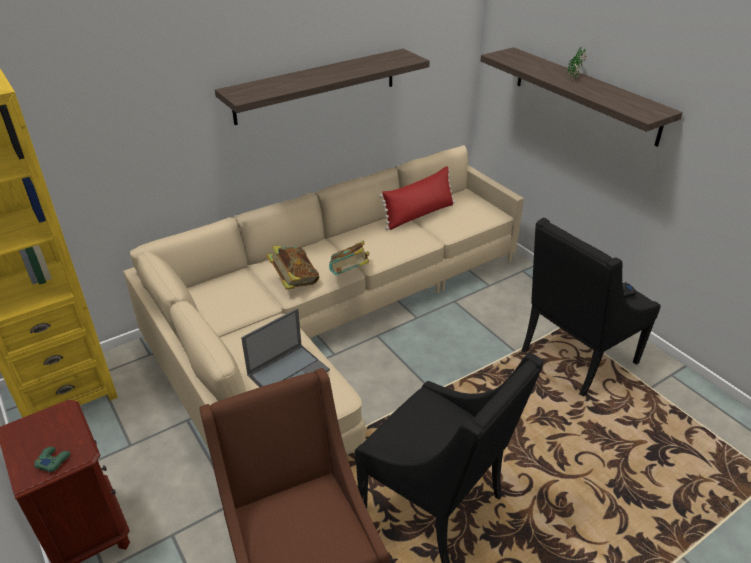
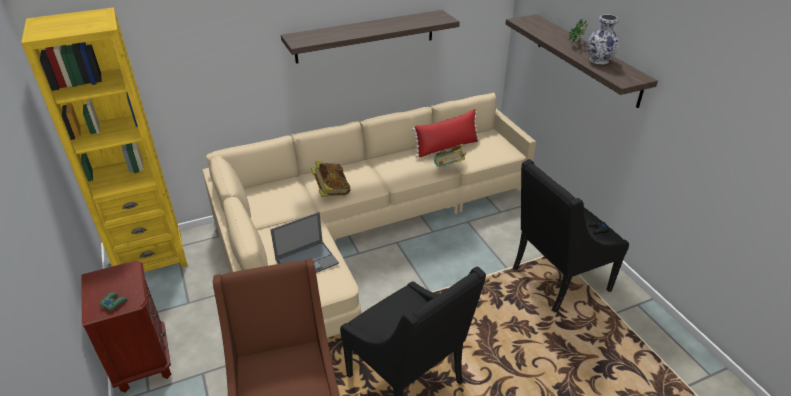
camera: 10 degrees right, 0 degrees up
book [329,240,369,275] -> book moved to [434,144,466,167]
none -> vase [588,14,619,65]

